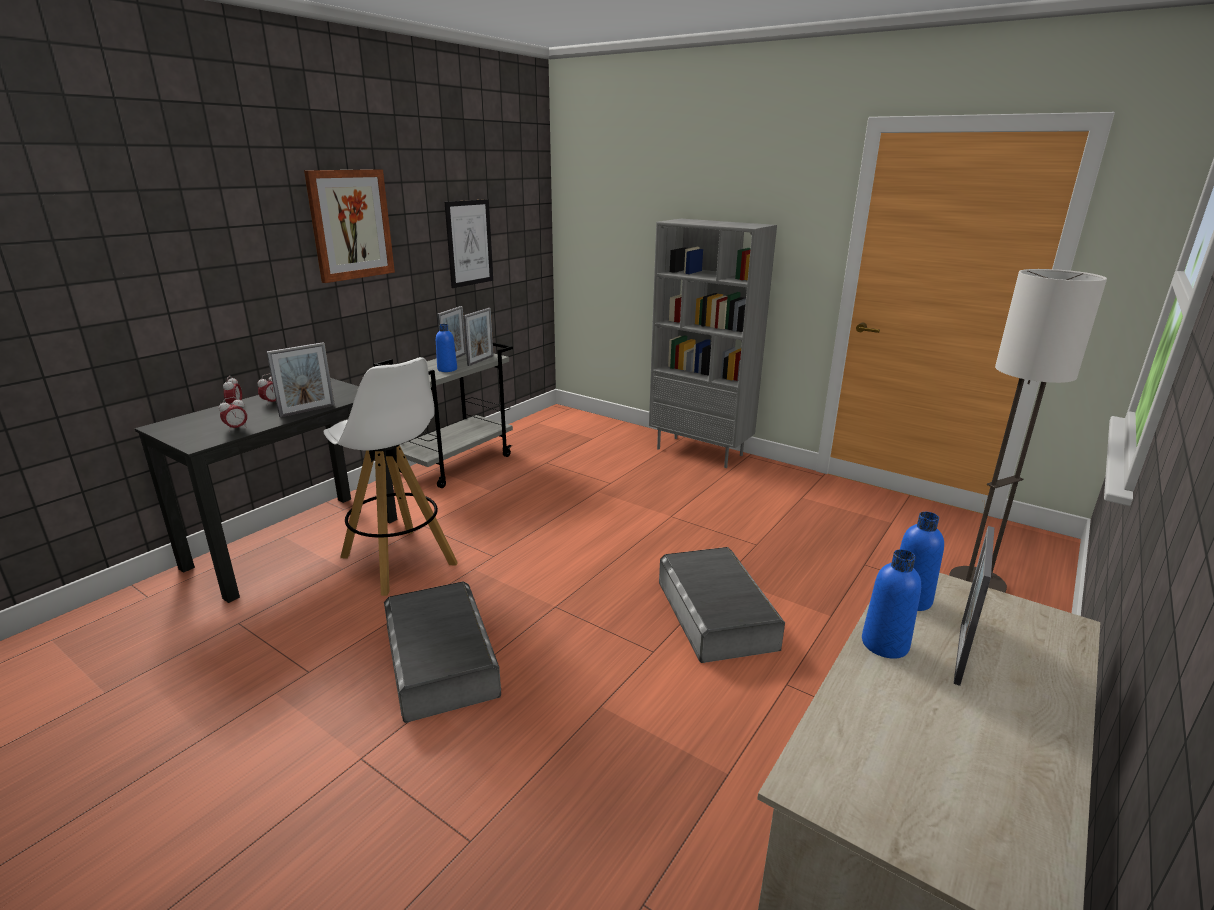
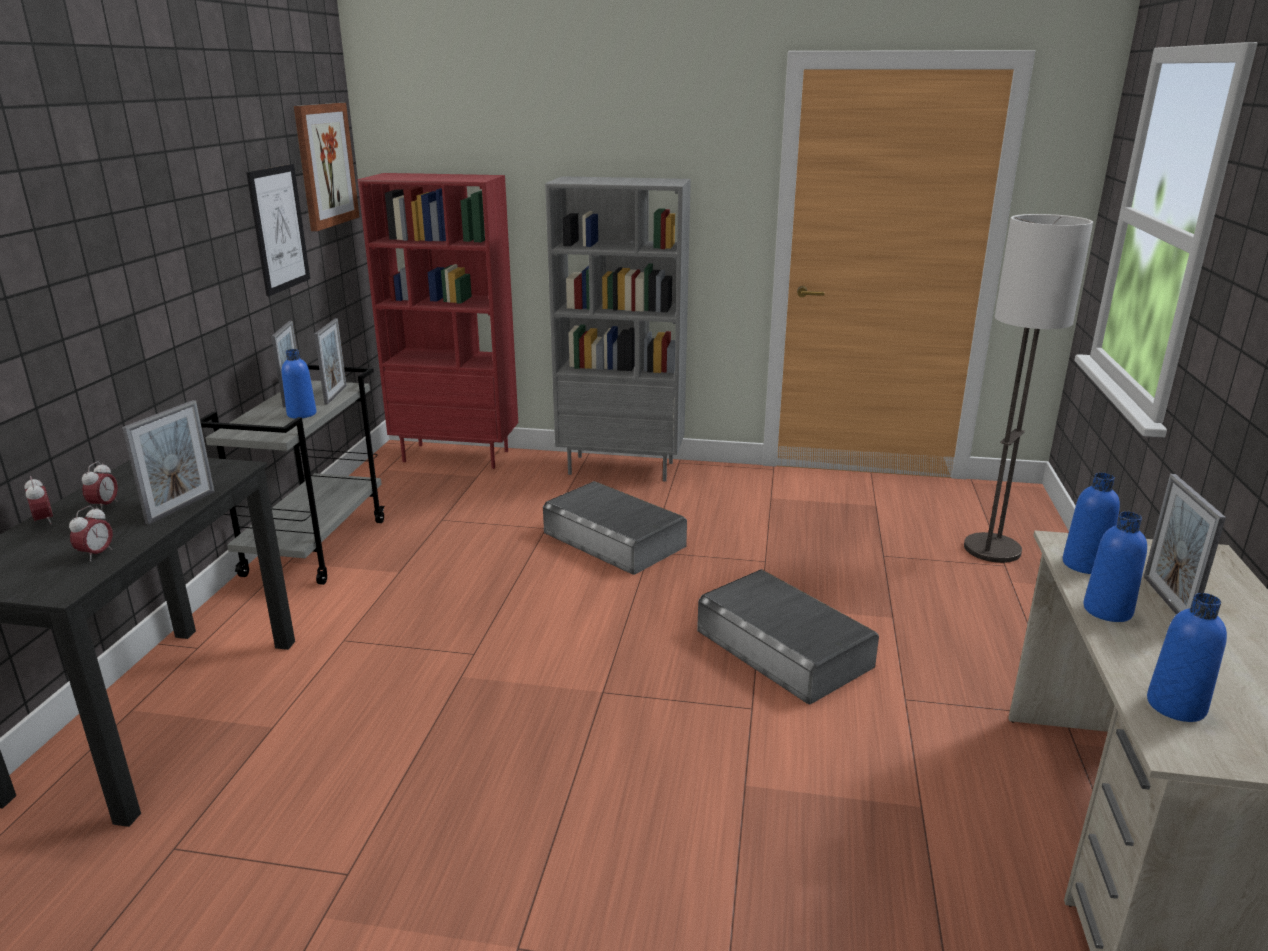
camera: 25 degrees left, 0 degrees up
picture [304,169,395,283] -> picture moved to [294,103,360,231]
white stool [323,357,458,596] -> none
grey storage box [384,581,501,723] -> grey storage box moved to [543,481,687,575]
none -> red bookcase [357,173,518,469]
none -> blue bottle [1147,593,1227,722]

